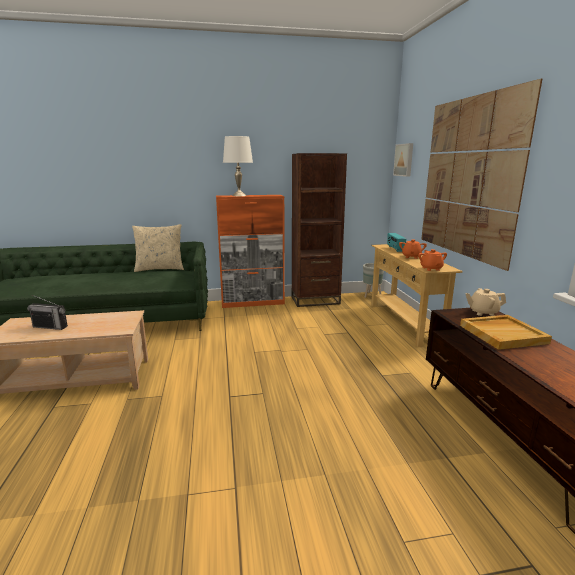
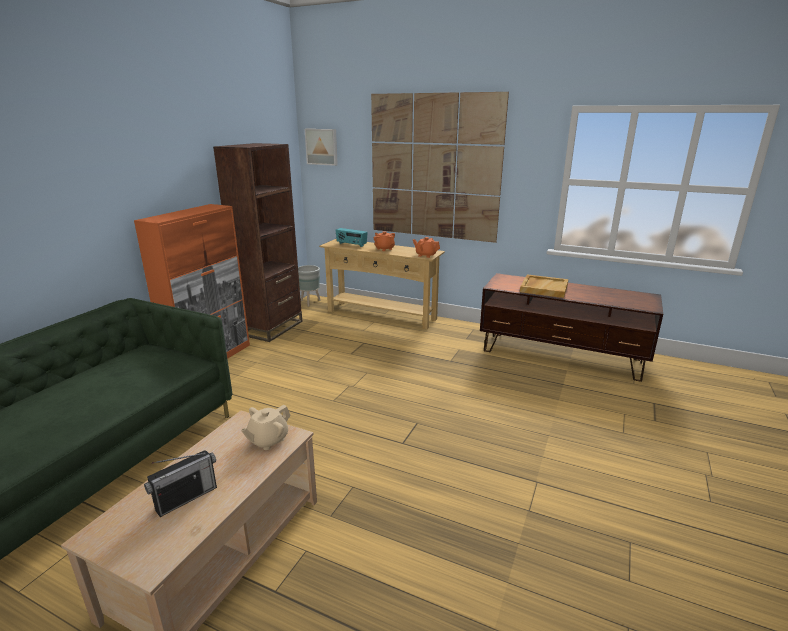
camera: 55 degrees left, 5 degrees up
beige pillow [132,224,184,272] -> none
white table lamp [223,136,253,196] -> none
beige teapot [465,288,506,316] -> beige teapot moved to [241,405,291,450]

